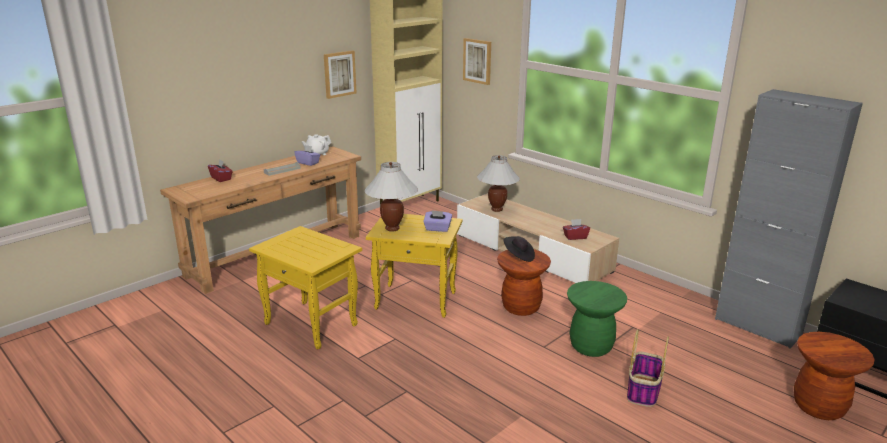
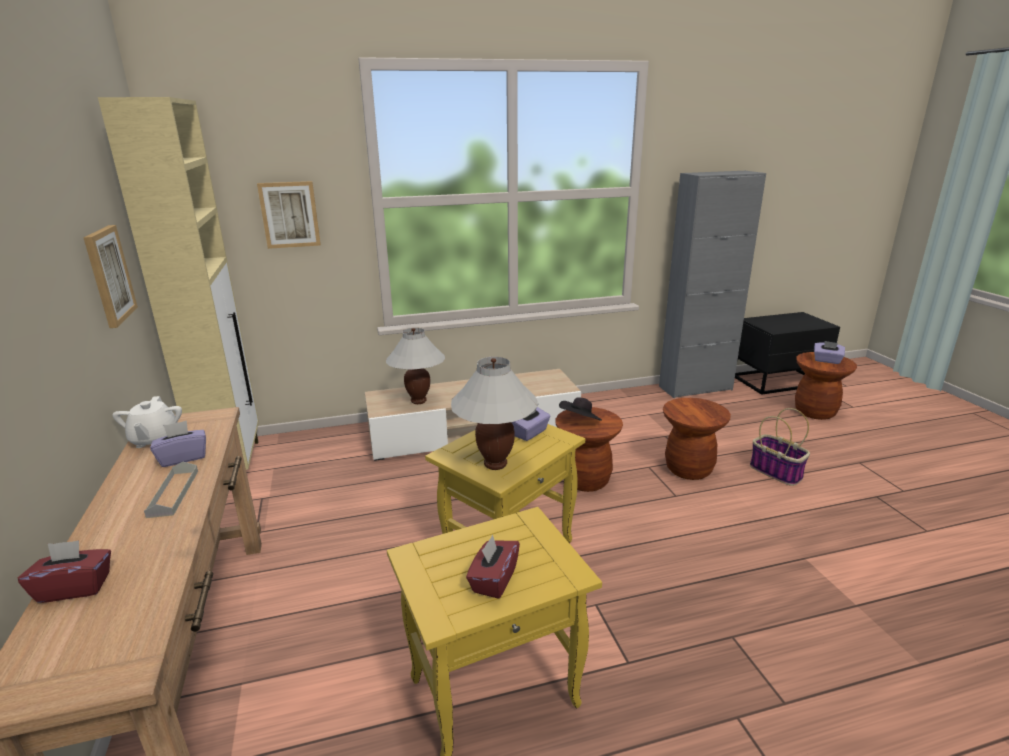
camera: 60 degrees left, 0 degrees up
red tissue box [563,219,590,240] -> red tissue box moved to [466,535,520,599]
green stool [567,281,627,357] -> brown stool [663,398,731,480]
none -> purple tissue box [814,341,845,364]

